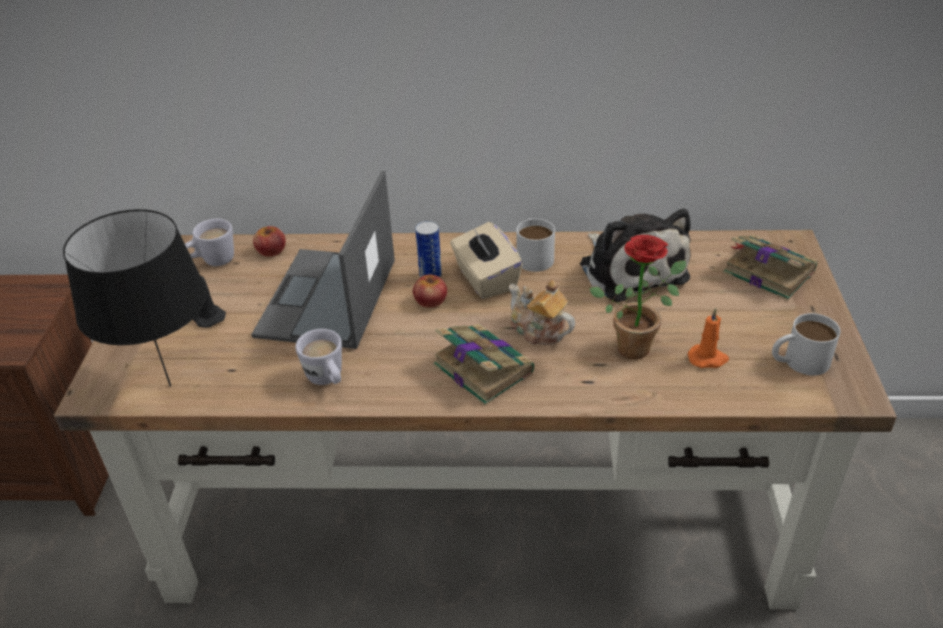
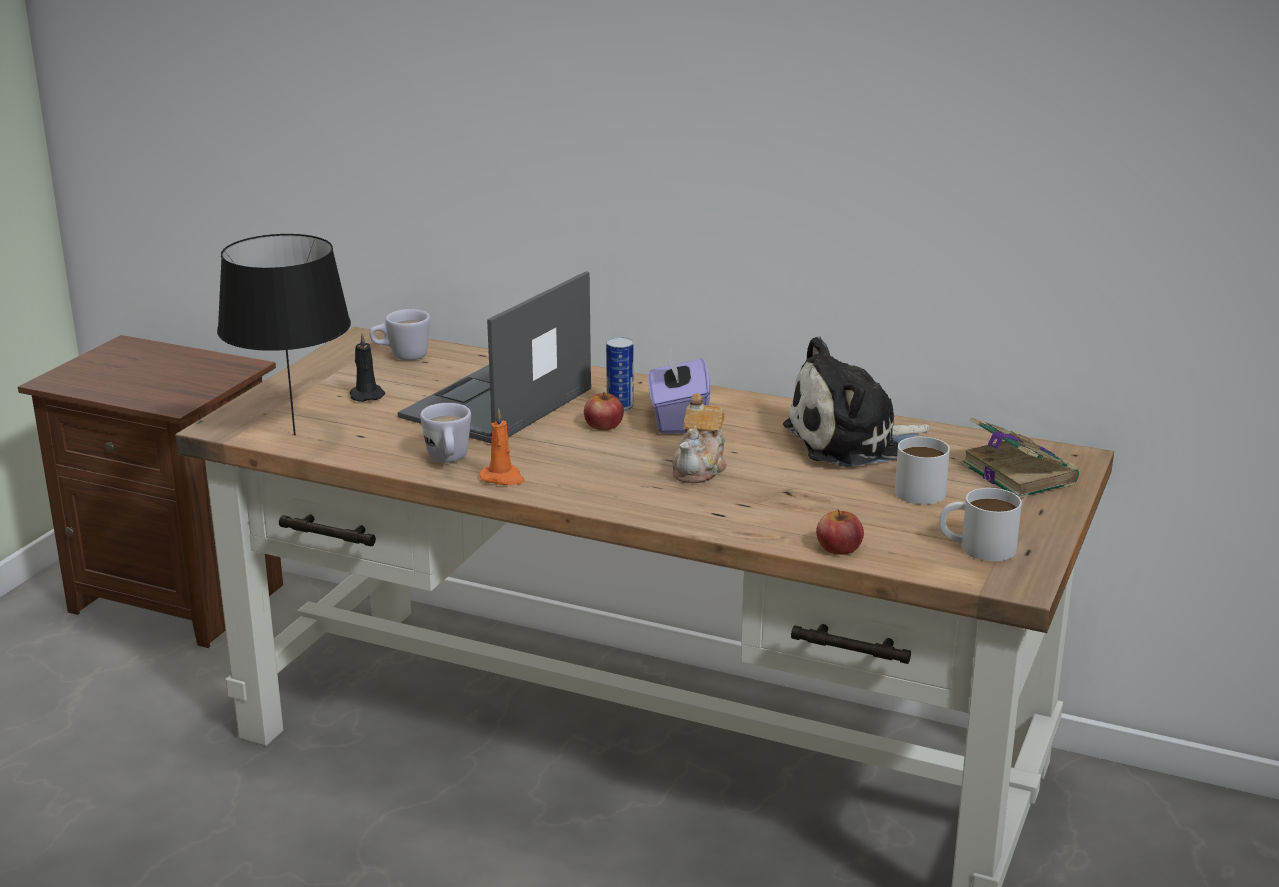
camera: 20 degrees right, 15 degrees down
apple [253,226,286,257] -> apple moved to [816,510,864,555]
book [433,324,534,405] -> none
beige tissue box [450,222,523,299] -> purple tissue box [648,348,710,434]
teapot [509,280,575,345] -> teapot turned 135 degrees counterclockwise [672,393,727,483]
white mug [517,218,555,272] -> white mug moved to [895,437,950,504]
plush toy [580,209,691,303] -> plush toy turned 75 degrees clockwise [783,336,930,467]
potted plant [589,235,686,359] -> none
orange candle [688,308,729,368] -> orange candle moved to [480,409,525,485]

